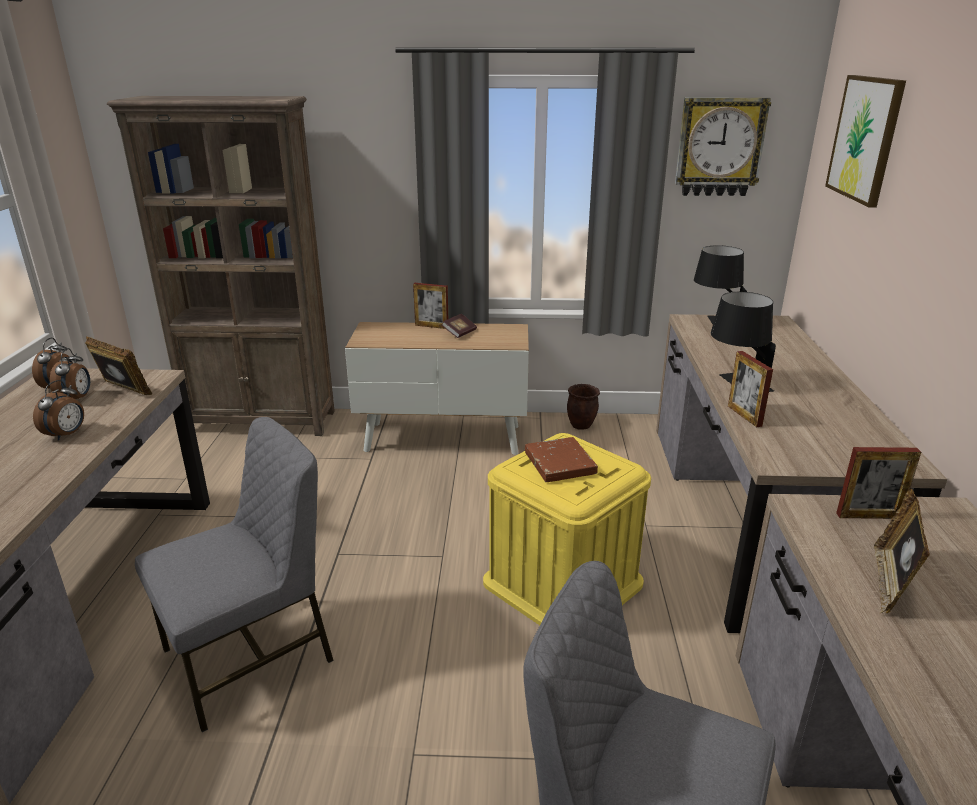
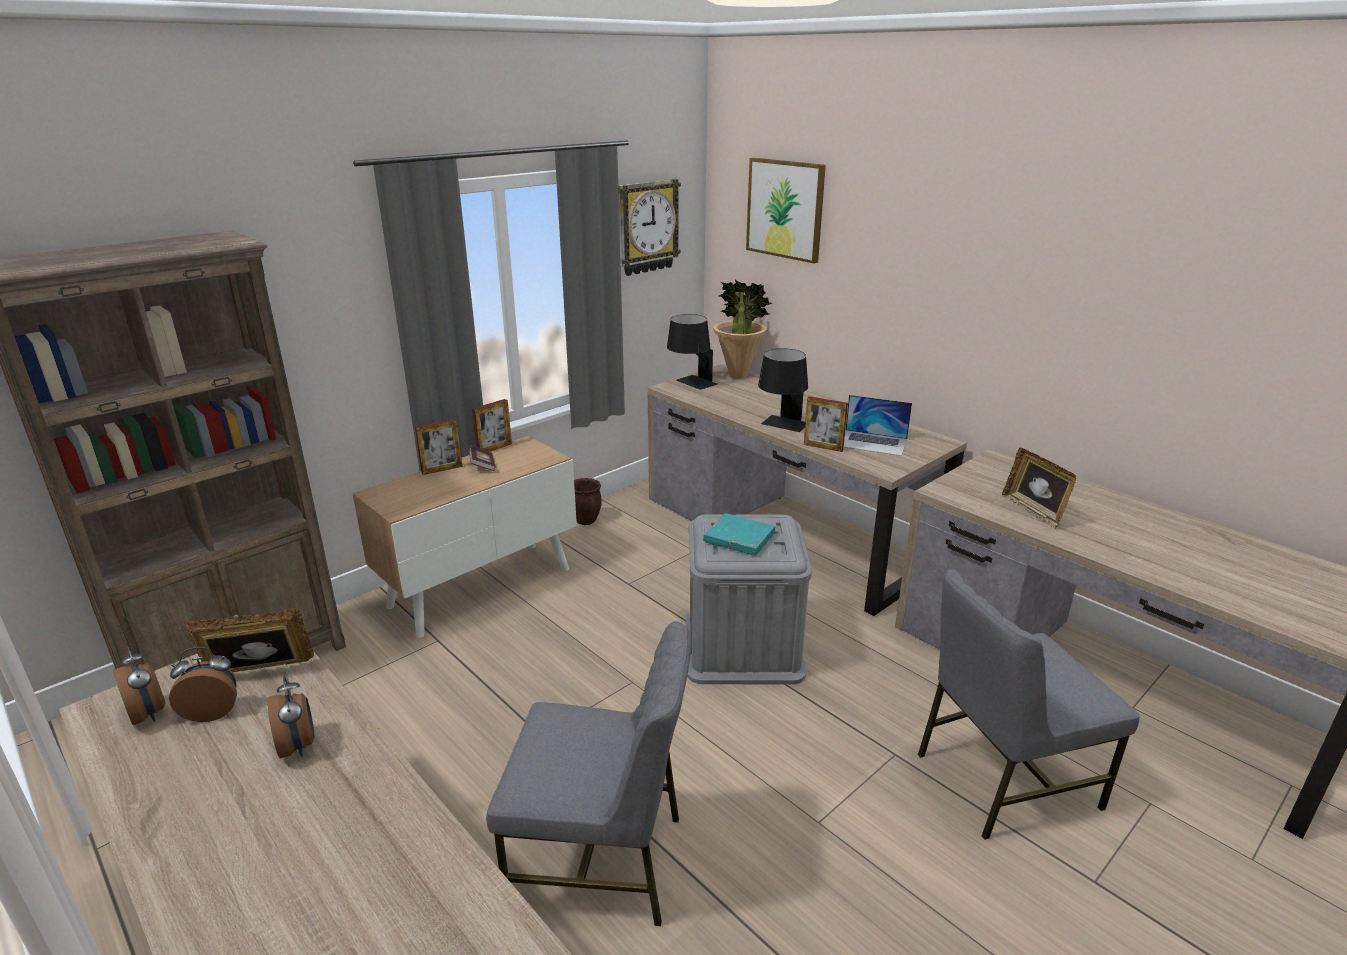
camera: 45 degrees left, 0 degrees up
alarm clock [50,348,90,399] -> alarm clock turned 60 degrees counterclockwise [169,647,237,722]
grey chair [135,417,334,732] -> grey chair turned 90 degrees clockwise [486,621,692,926]
yellow storage box [483,433,651,625] -> grey storage box [686,514,812,684]
brown book [525,437,598,482] -> turquoise book [703,513,775,556]
picture frame [836,447,921,519] -> picture frame moved to [472,399,512,452]
none -> potted plant [713,280,772,379]
none -> laptop [844,395,912,456]

